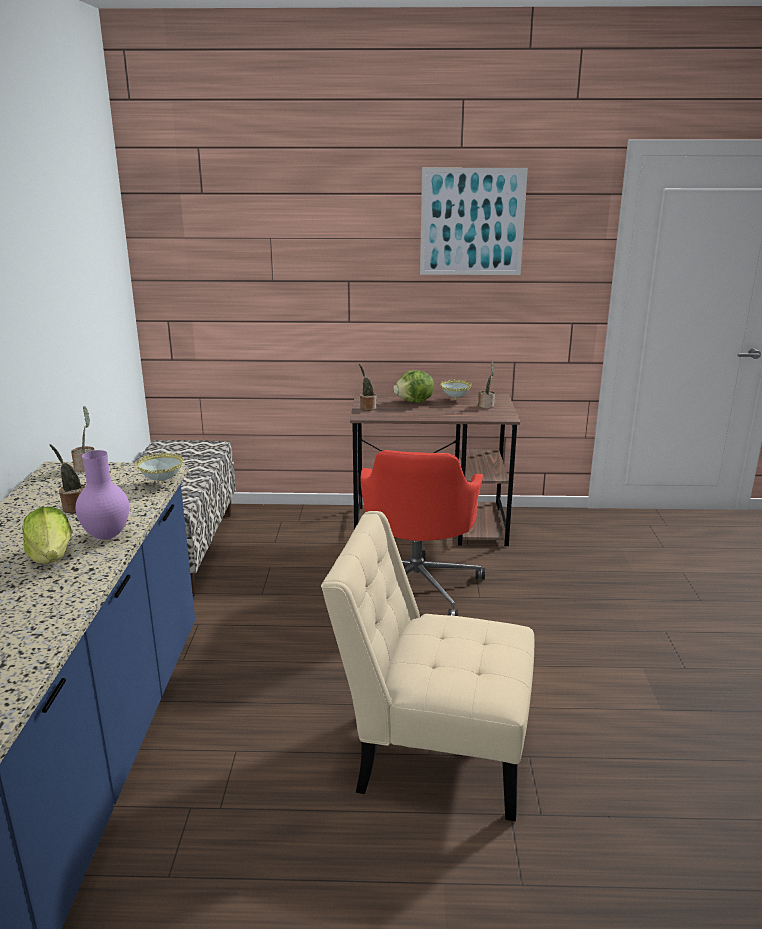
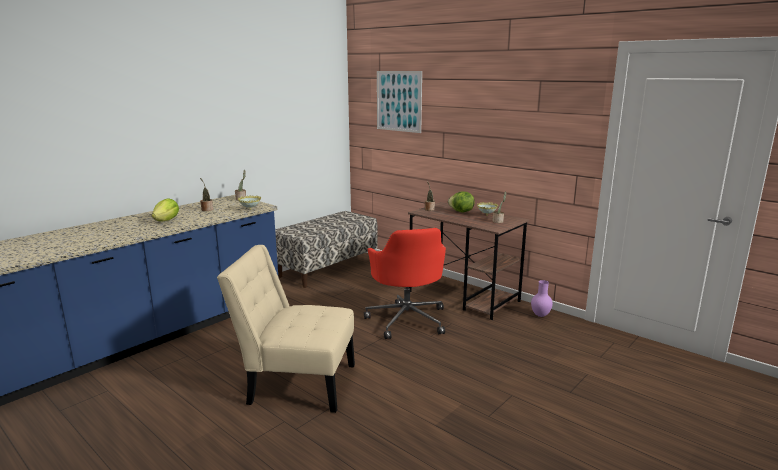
camera: 40 degrees right, 5 degrees down
purple vase [75,450,129,540] -> purple vase moved to [531,280,553,317]
beige chair [321,511,535,822] -> beige chair turned 45 degrees counterclockwise [217,245,355,413]
red office chair [360,450,485,616] -> red office chair turned 60 degrees counterclockwise [364,228,446,339]
picture [420,168,528,275] -> picture moved to [377,71,422,133]

